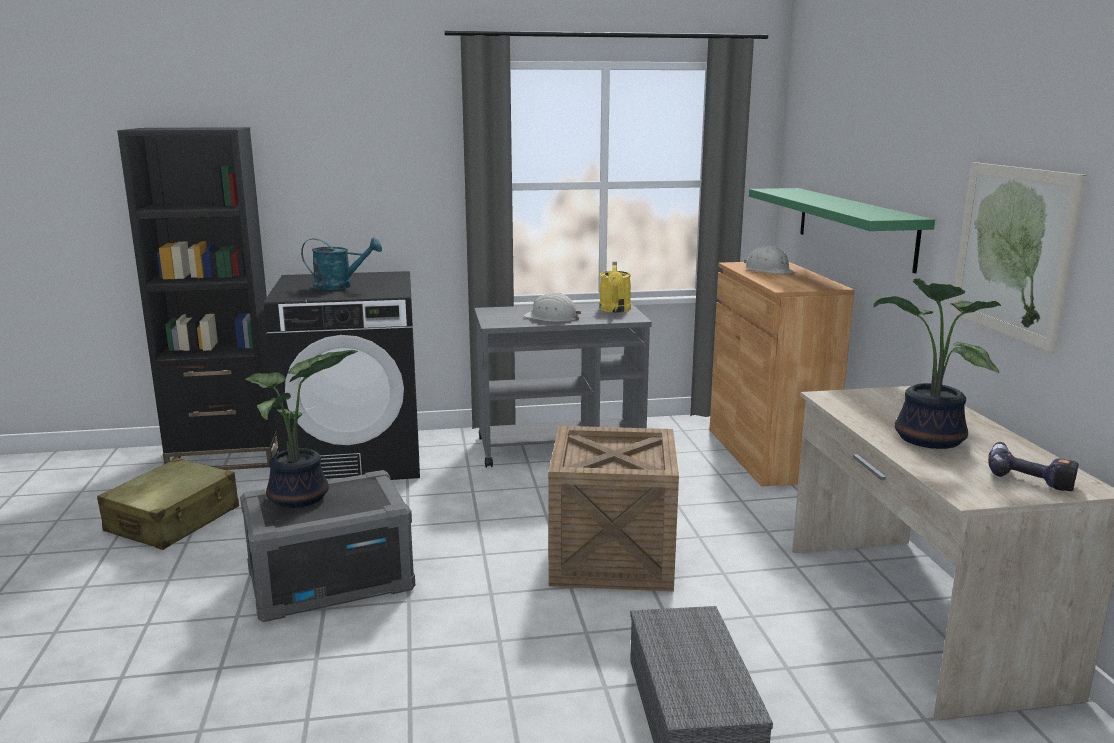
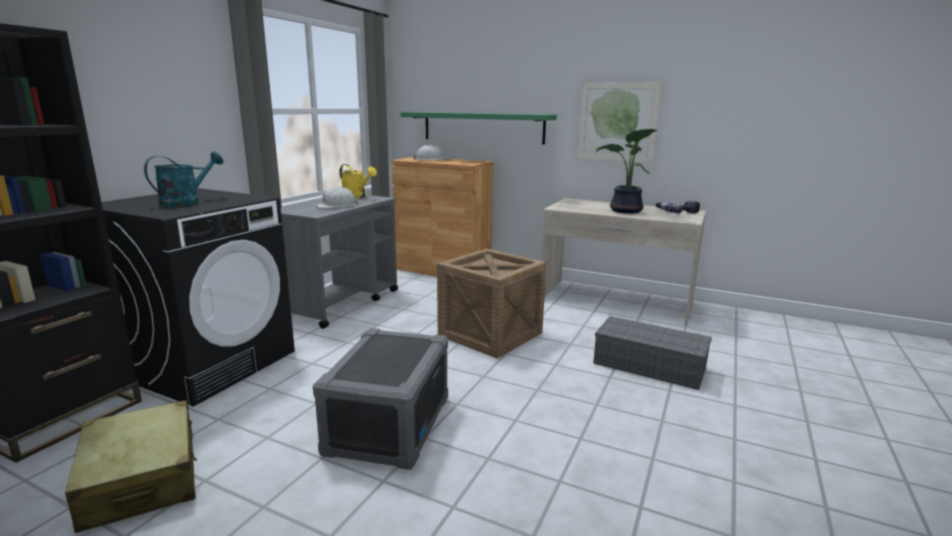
camera: 55 degrees left, 0 degrees up
potted plant [245,350,358,508] -> none

